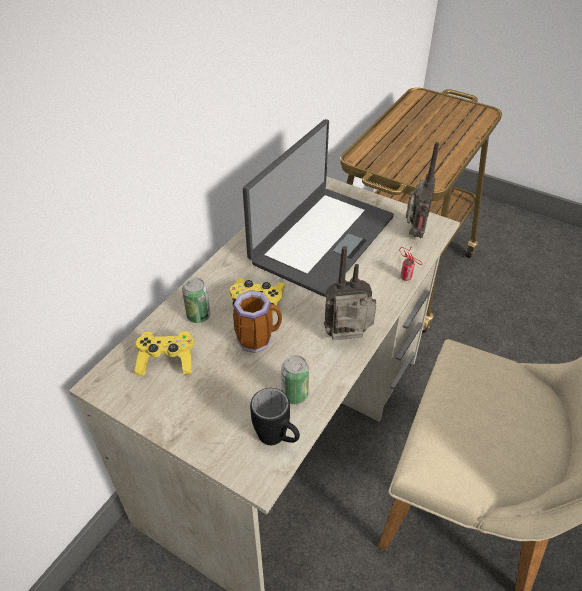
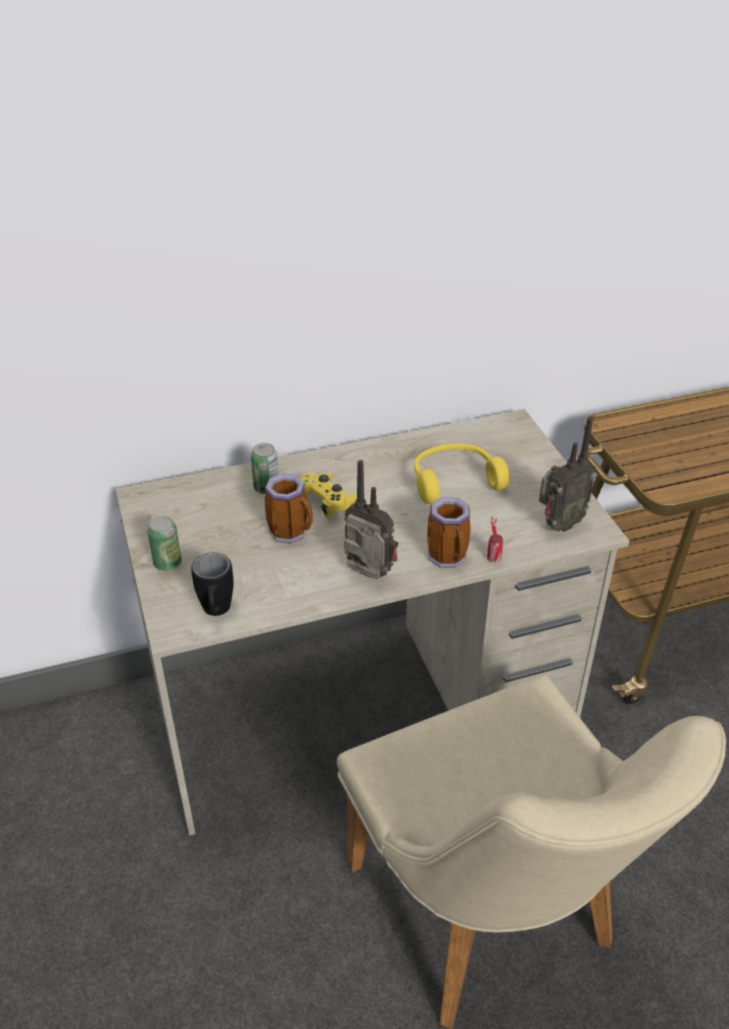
camera: 40 degrees right, 5 degrees down
yellow game controller [134,331,194,375] -> none
laptop [243,119,394,297] -> yellow headphones [414,444,510,504]
can [281,355,309,404] -> can moved to [147,516,182,571]
none -> mug [427,497,470,568]

